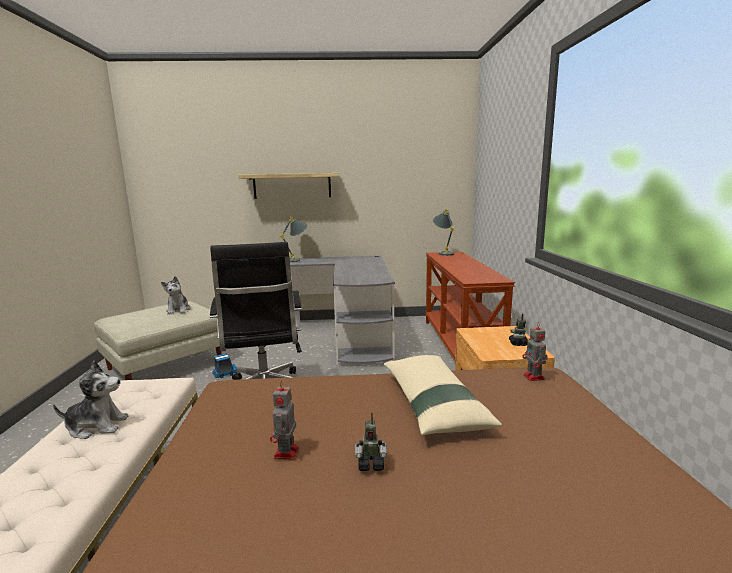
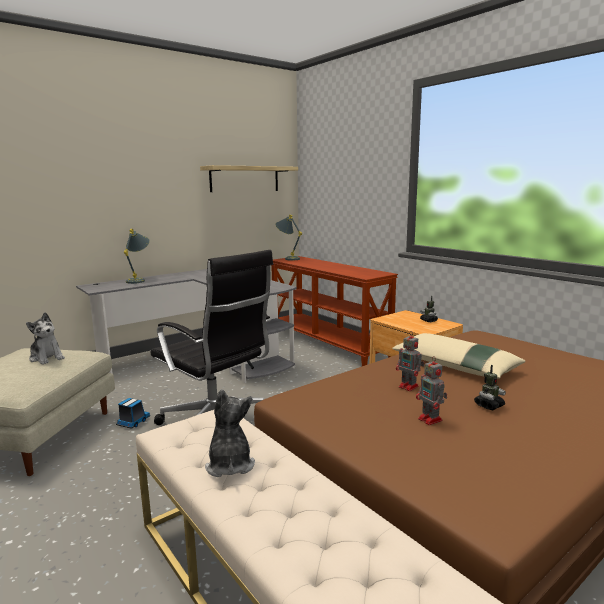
camera: 35 degrees left, 0 degrees up
plush toy [53,361,129,439] -> plush toy turned 60 degrees counterclockwise [205,389,255,477]
shelf [238,173,339,199] -> shelf moved to [200,165,298,192]
toy robot [523,322,548,381] -> toy robot moved to [396,331,424,391]

